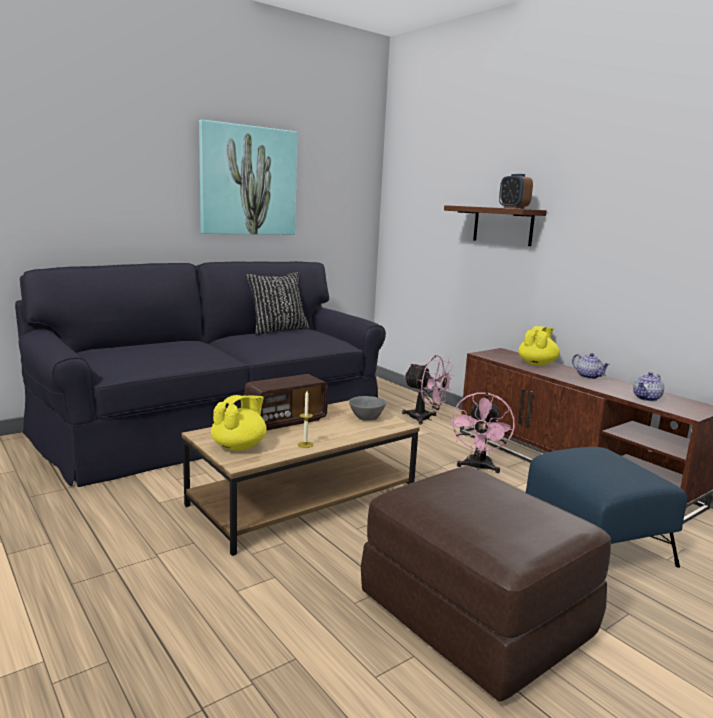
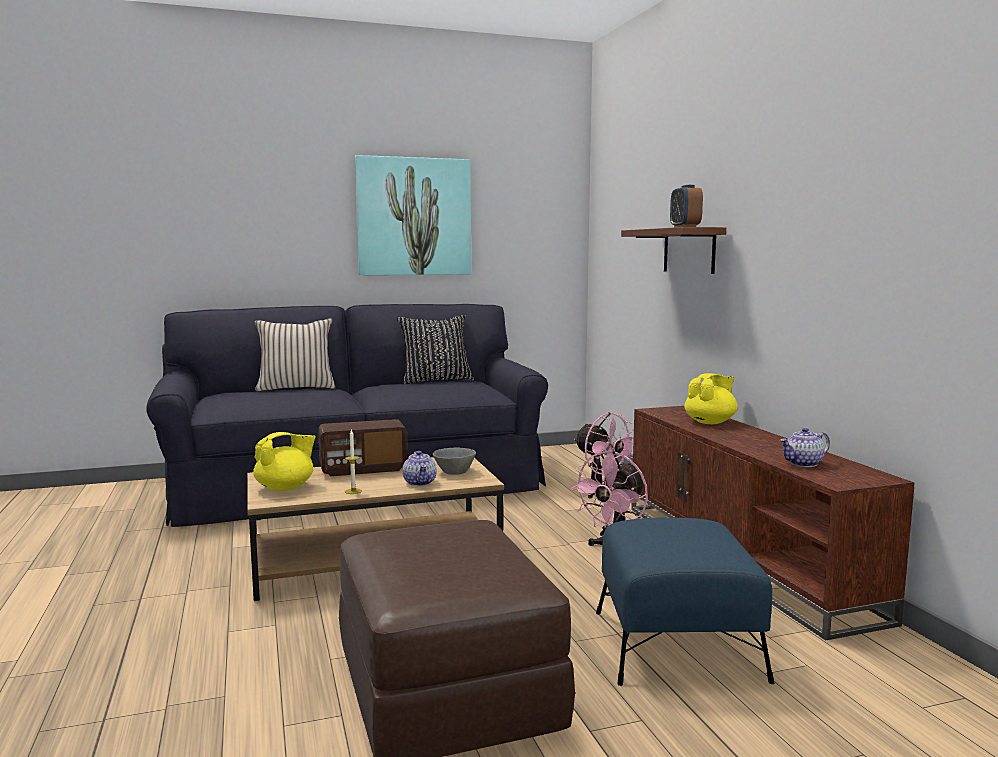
camera: 20 degrees right, 5 degrees down
teapot [572,353,610,379] -> teapot moved to [402,451,436,486]
none -> beige pillow [255,318,335,391]

